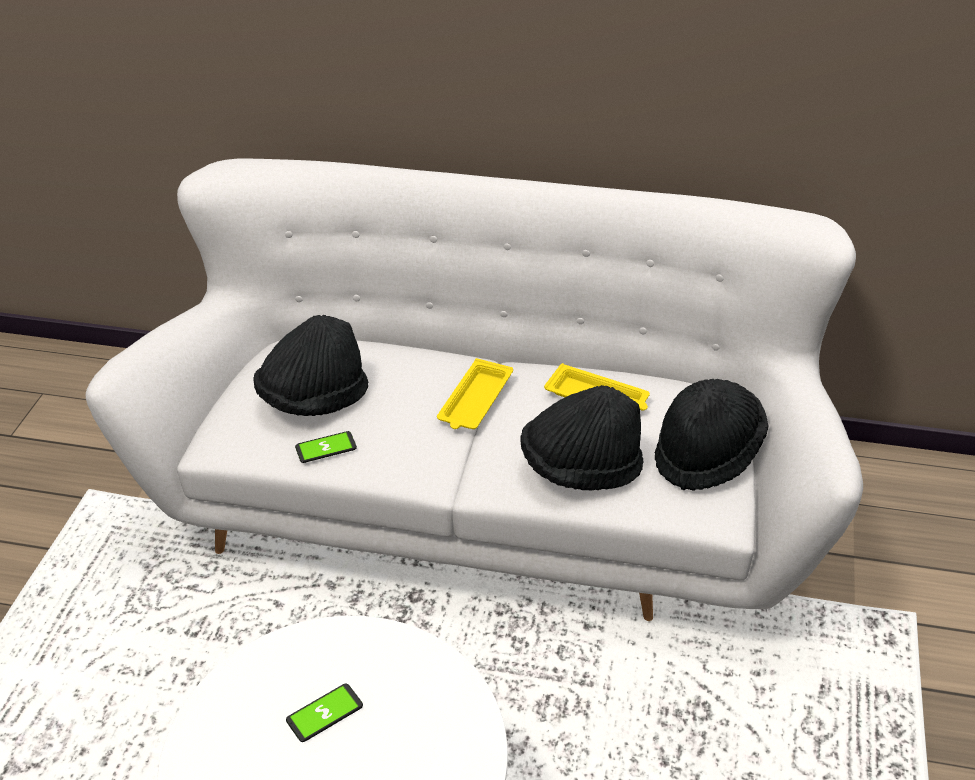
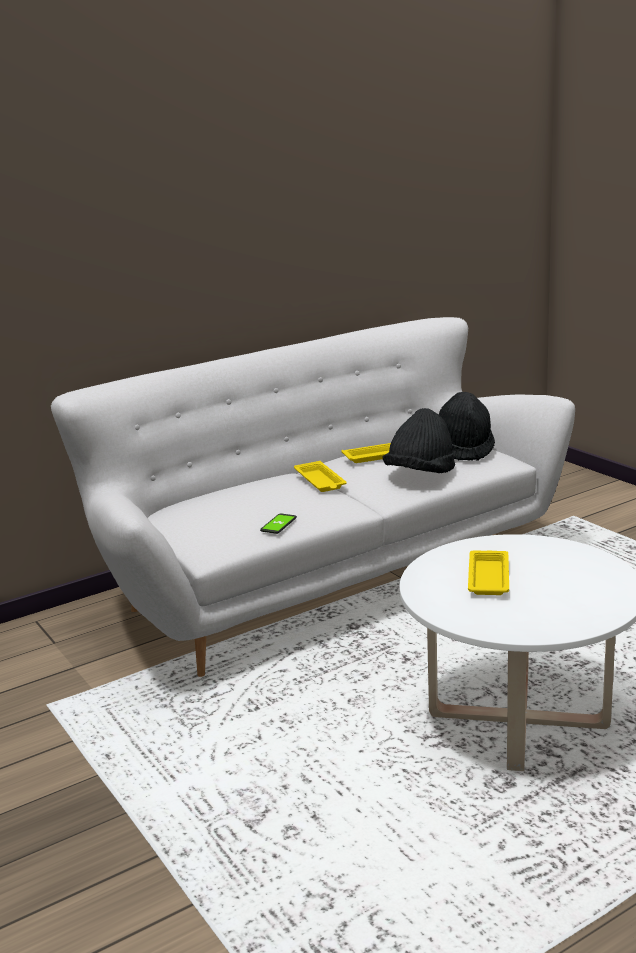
camera: 45 degrees left, 20 degrees down
black hat [253,315,368,416] -> none
phone [286,684,363,742] -> yellow tray [468,550,509,595]

